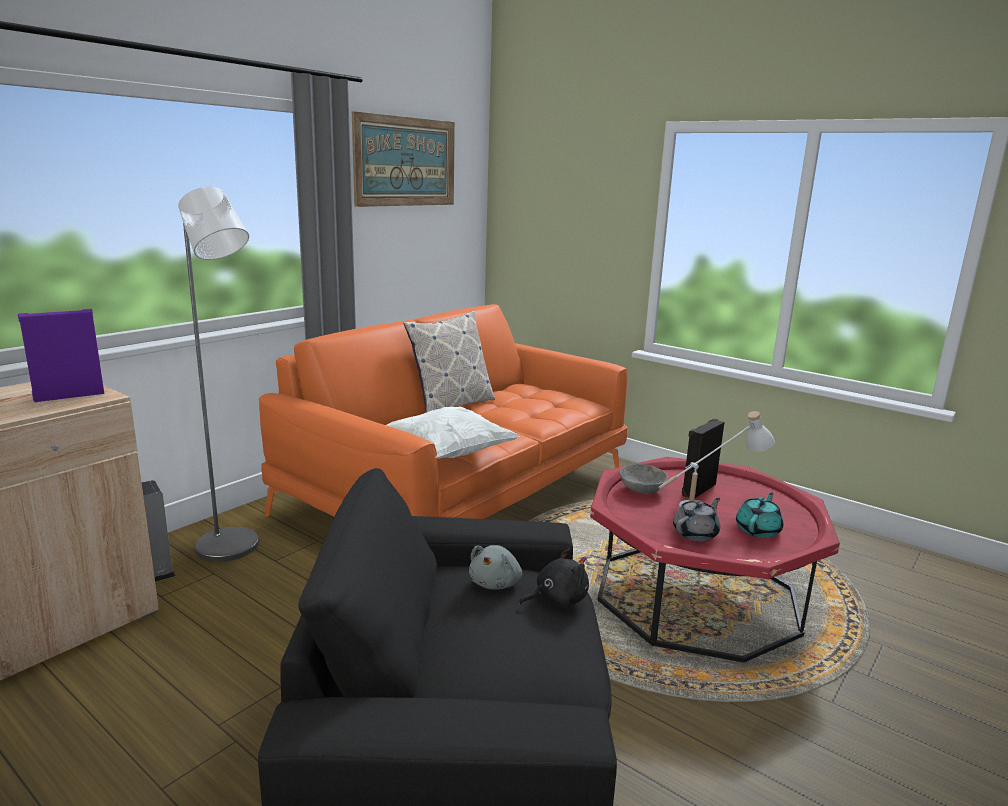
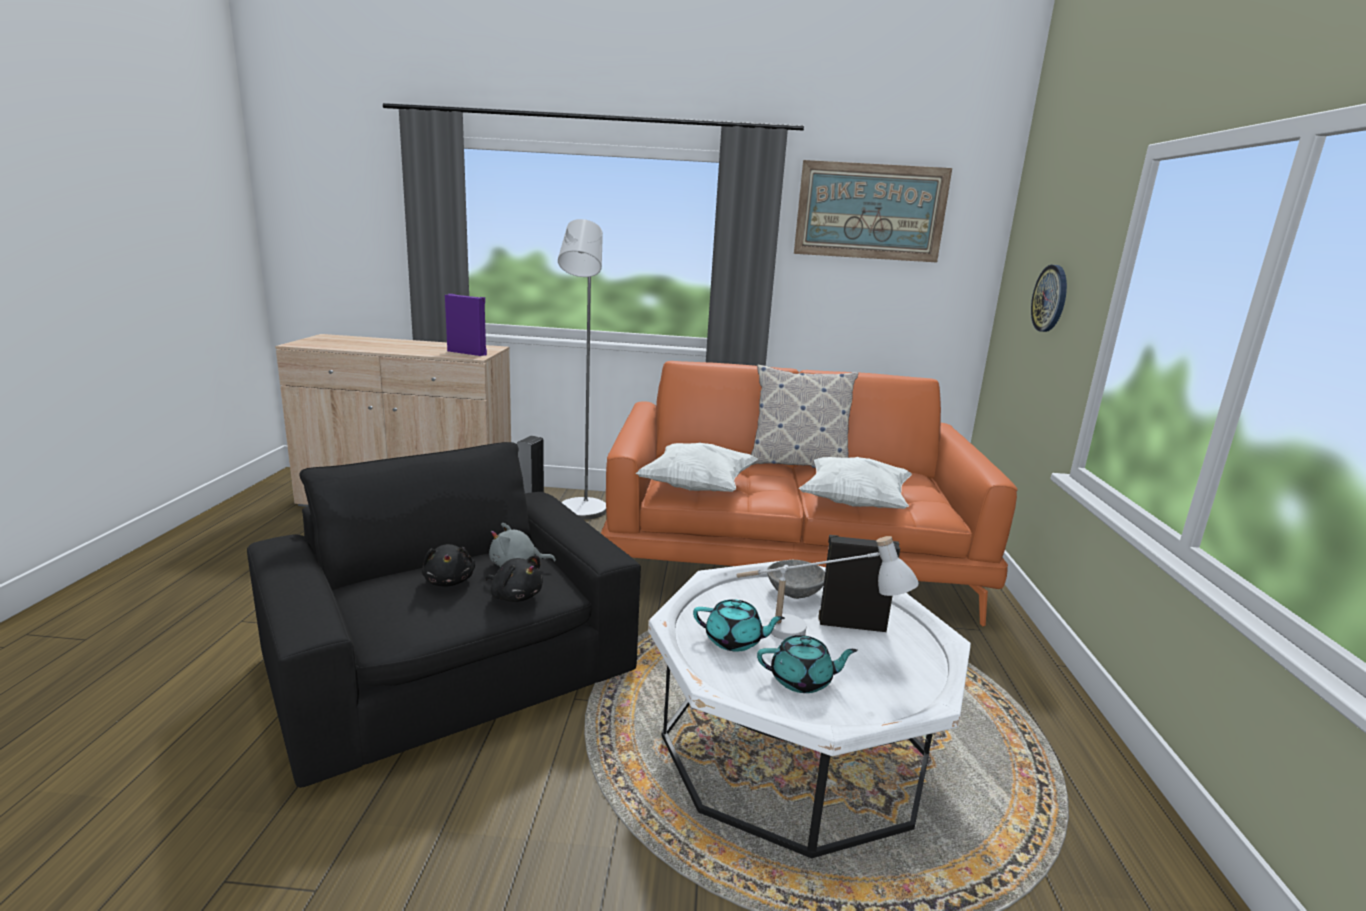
camera: 55 degrees right, 0 degrees up
red coffee table [590,457,840,662] -> white coffee table [648,561,971,858]
grey teapot [673,498,720,541] -> turquoise teapot [693,599,785,651]
none -> black plush toy [422,544,475,587]
none -> white pillow [799,457,912,509]
none -> wall clock [1031,265,1067,332]

